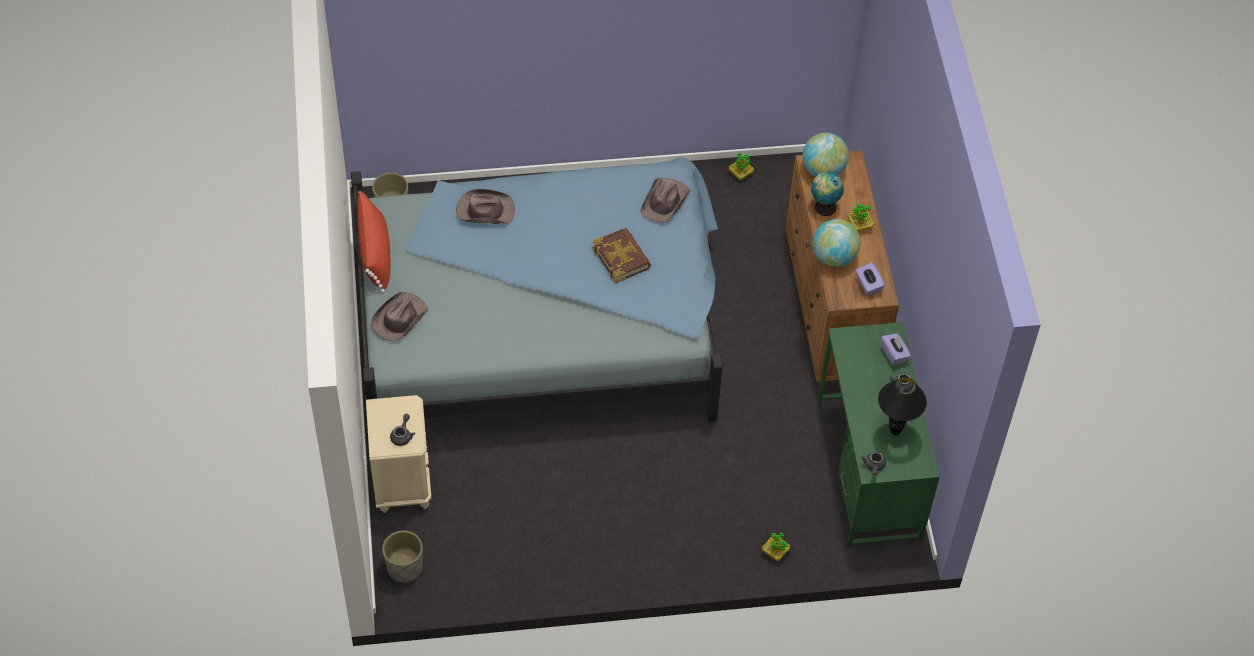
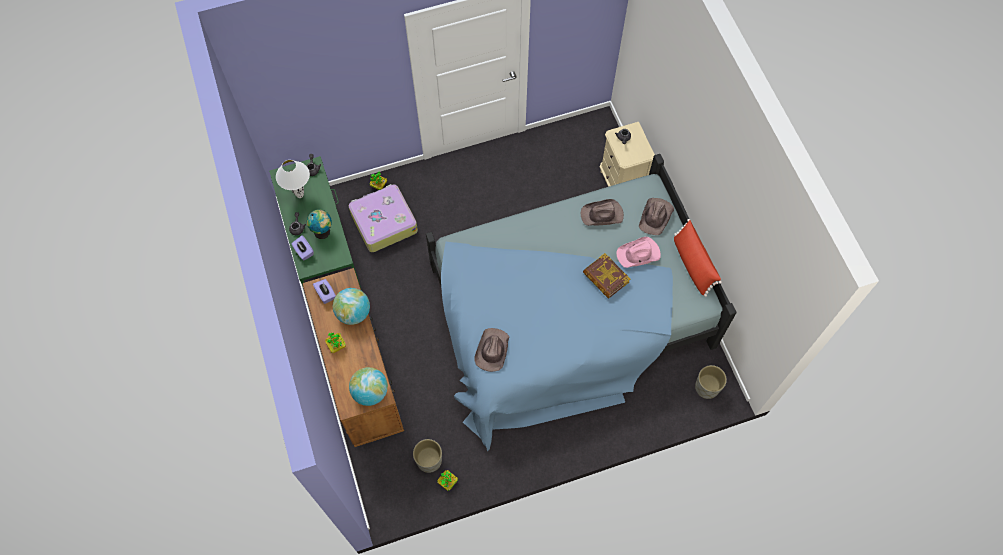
camera: 170 degrees right, 10 degrees up
grey planter [382,531,423,582] -> grey planter moved to [413,439,442,473]
brown hat [456,189,515,224] -> brown hat moved to [581,199,624,226]
book [593,228,651,283] -> book moved to [583,253,630,298]
globe [811,172,844,216] -> globe moved to [307,209,332,239]
black table lamp [878,377,927,435] -> white table lamp [276,160,310,198]
none -> suitcase [349,184,418,252]
none -> pink hat [616,237,661,268]

